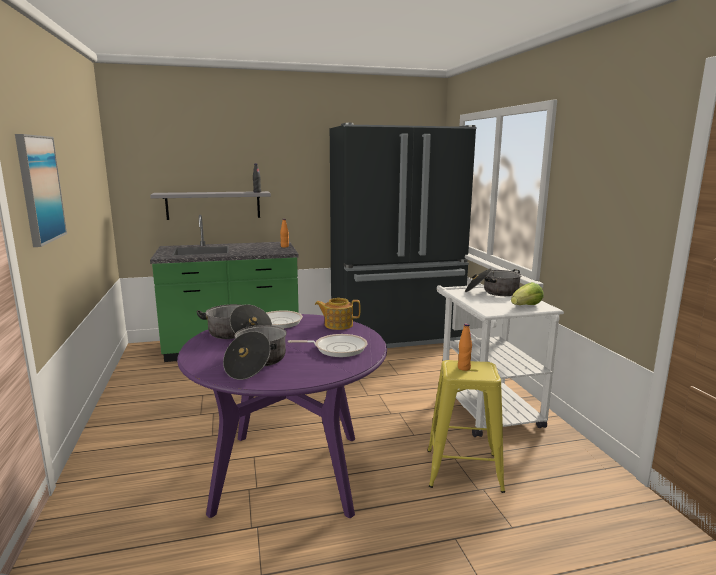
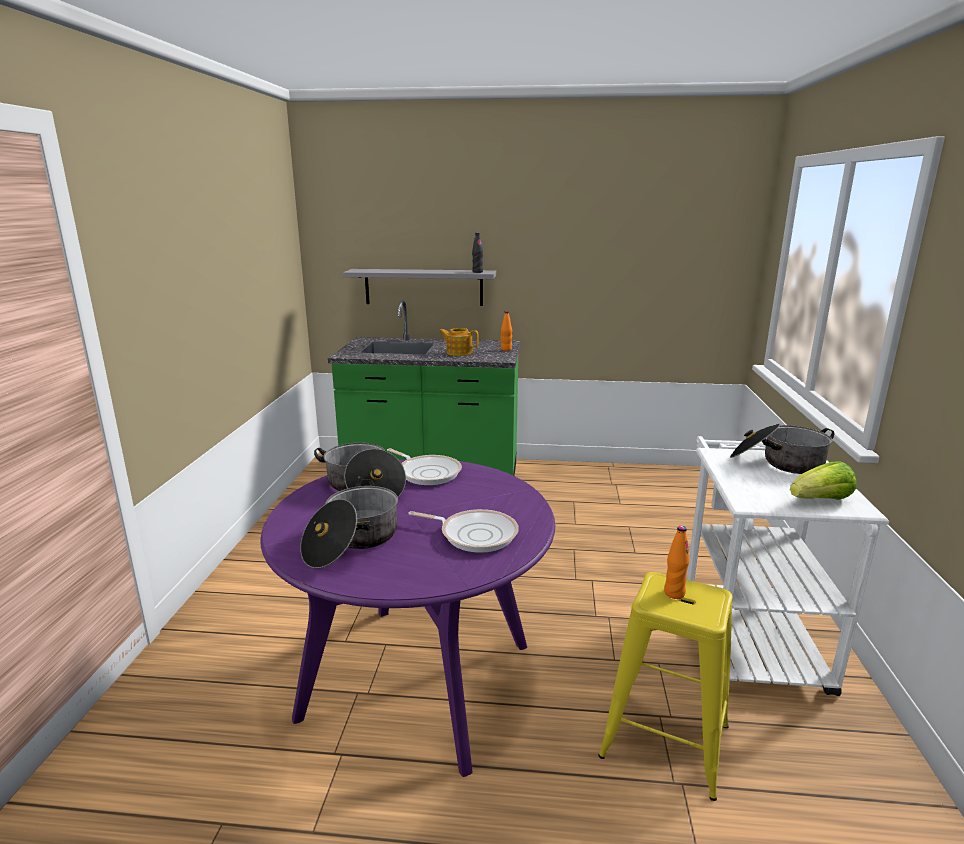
camera: 20 degrees right, 5 degrees up
picture [15,134,67,247] -> none
teapot [315,298,361,330] -> teapot moved to [439,328,479,356]
black fridge [330,123,476,348] -> none

